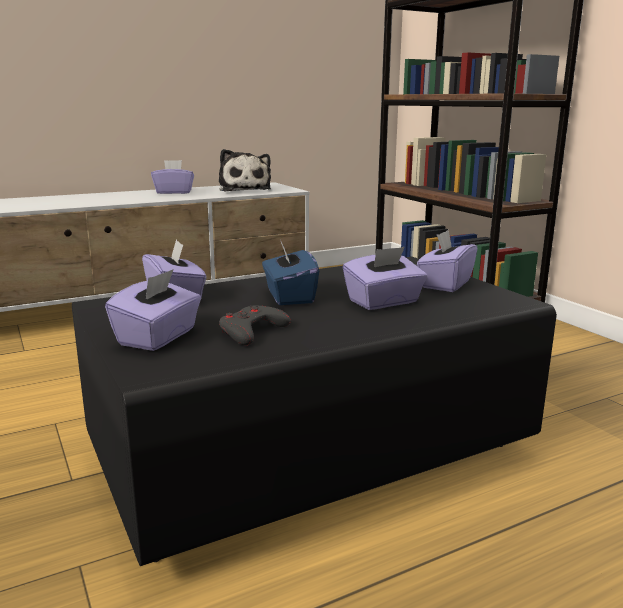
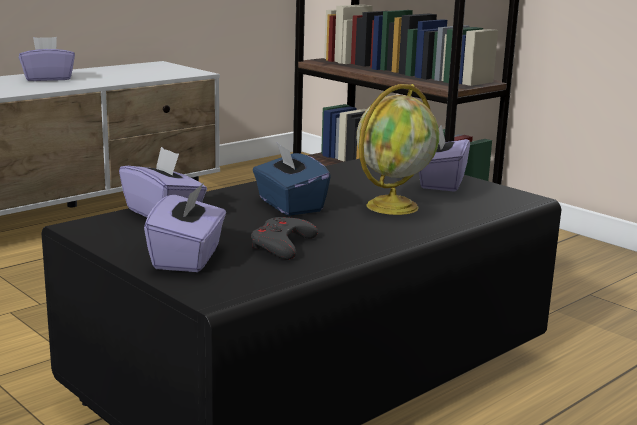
camera: 15 degrees left, 0 degrees up
plush toy [219,149,271,192] -> none
purple tissue box [343,247,427,310] -> globe [357,84,439,215]

